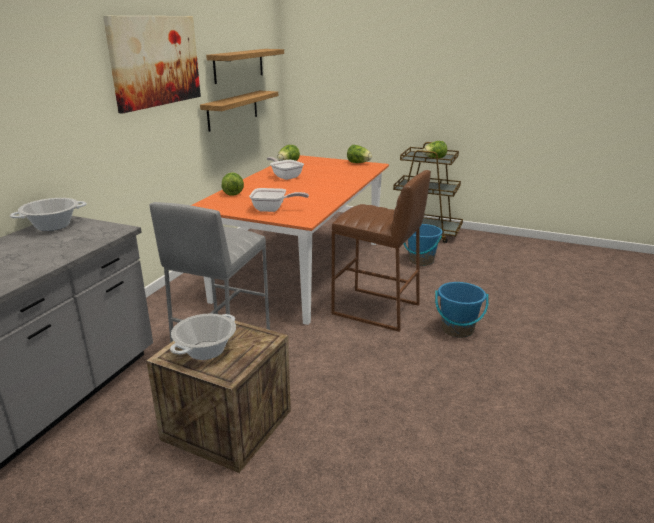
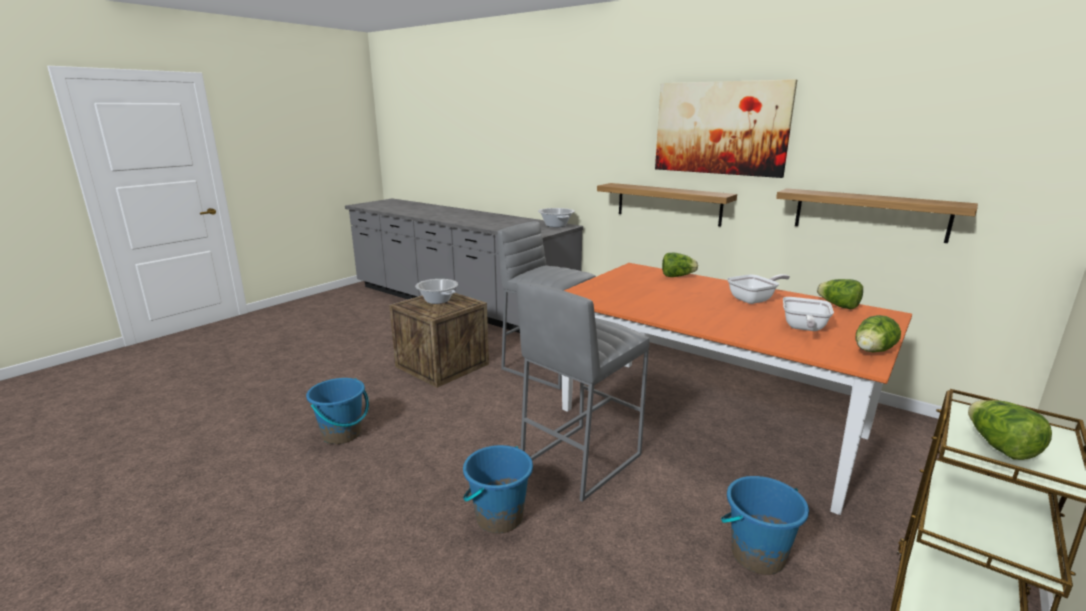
camera: 105 degrees right, 5 degrees down
shelf [206,49,284,84] -> shelf moved to [597,183,737,227]
frying pan [249,188,309,212] -> frying pan moved to [783,297,834,331]
brown stool [332,170,431,332] -> grey stool [517,281,650,502]
none -> blue bucket [306,378,369,444]

